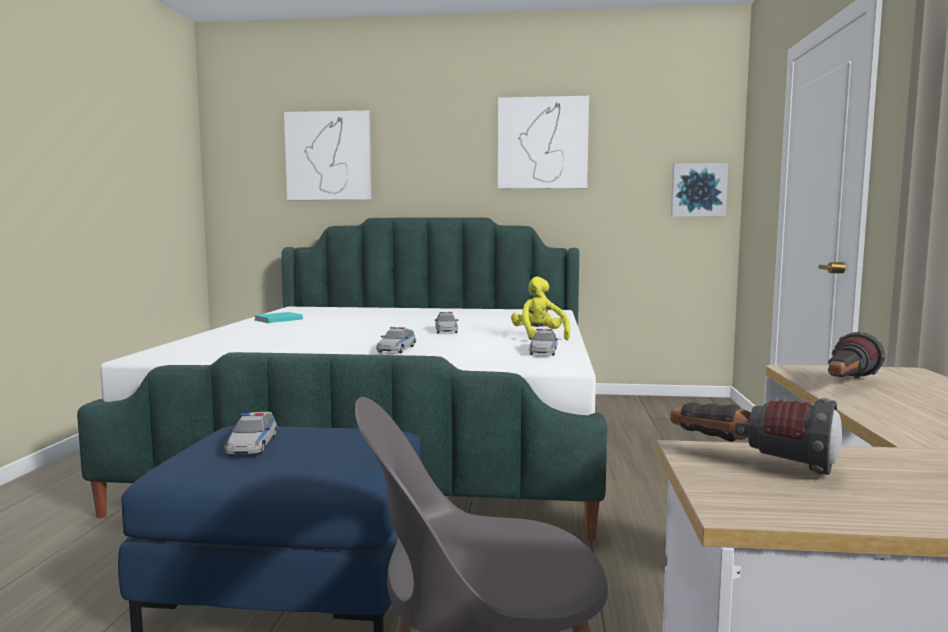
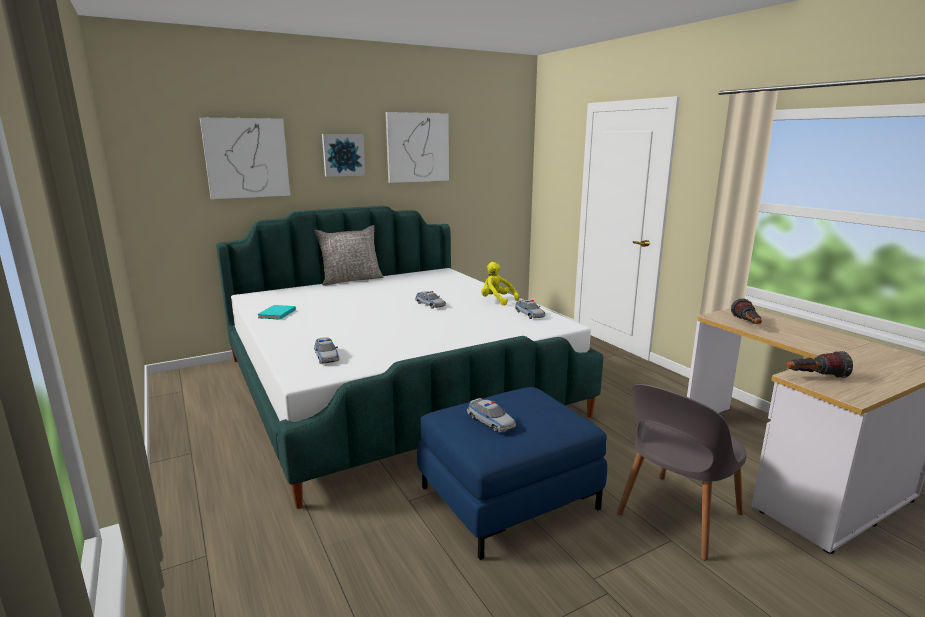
camera: 35 degrees left, 10 degrees up
toy car [376,327,416,353] -> toy car moved to [314,337,339,364]
picture [671,163,728,217] -> picture moved to [322,134,365,177]
none -> grey pillow [314,225,383,285]

